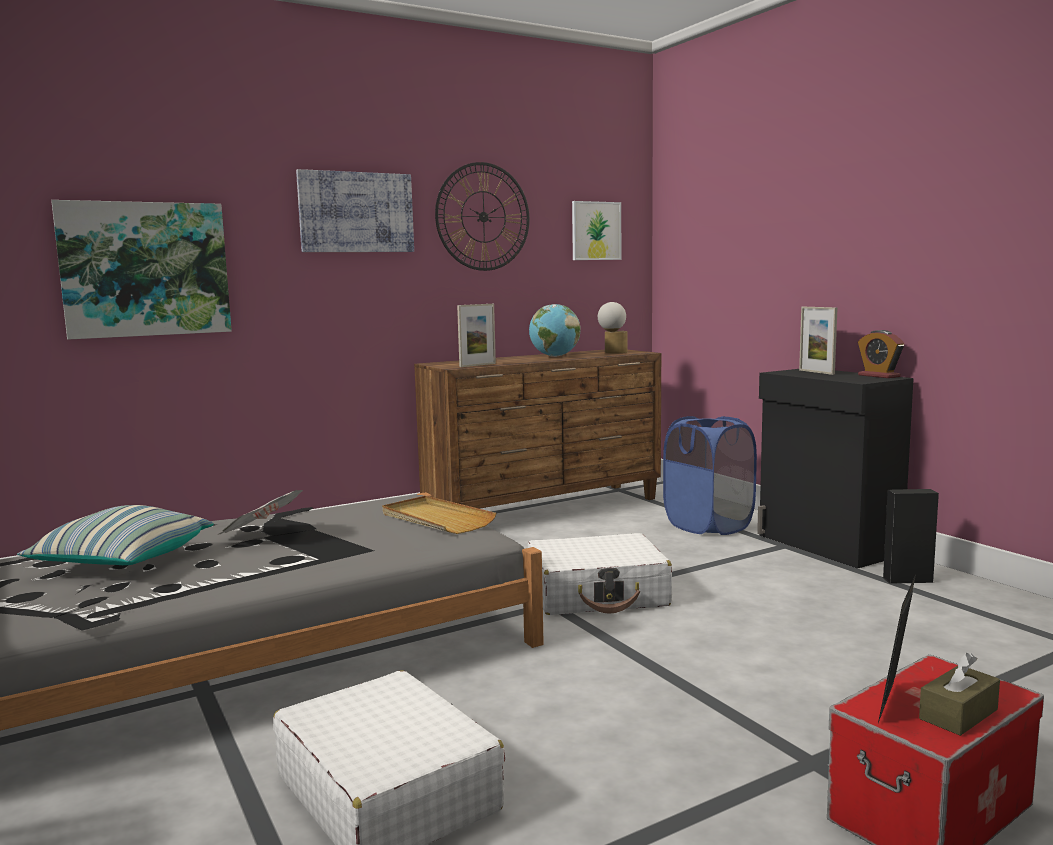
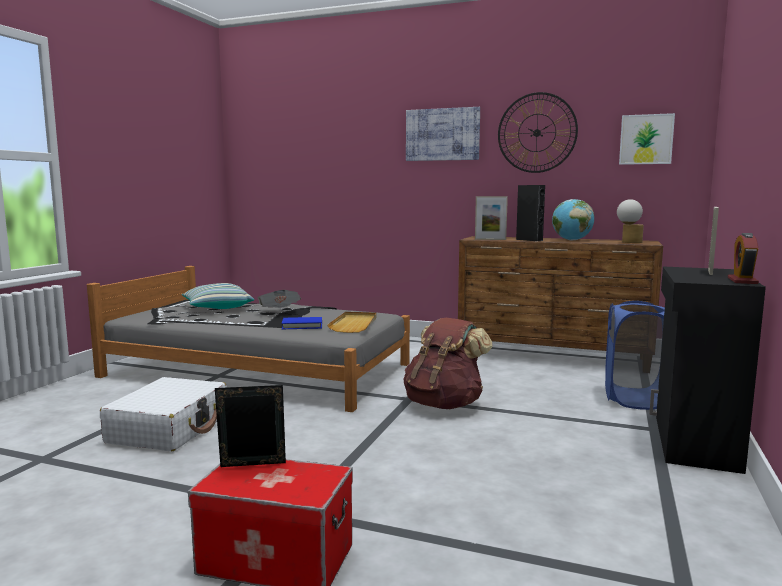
camera: 50 degrees right, 0 degrees up
picture [51,200,232,340] -> none
white suitcase [528,533,672,615] -> brown backpack [403,318,492,409]
black speaker [882,489,939,584] -> black speaker moved to [516,185,545,241]
brown tissue box [919,653,1000,736] -> none
none -> blue book [282,317,322,329]

